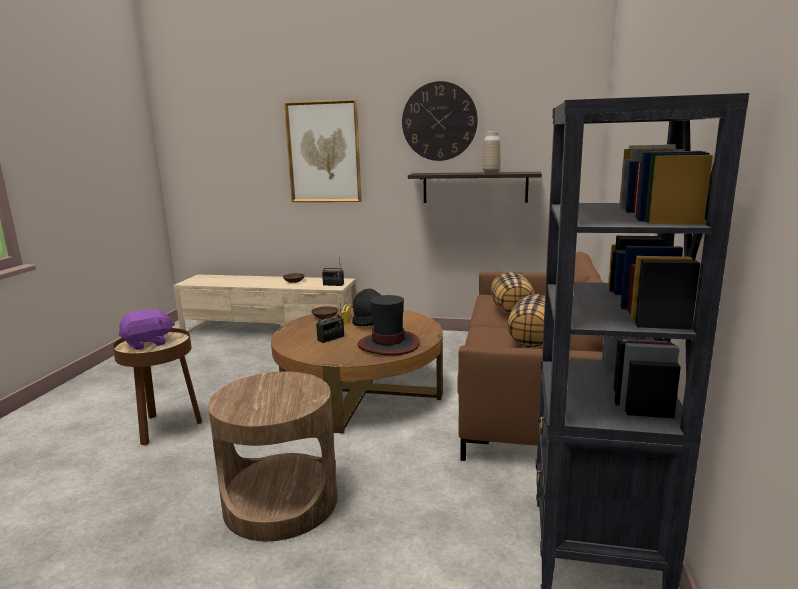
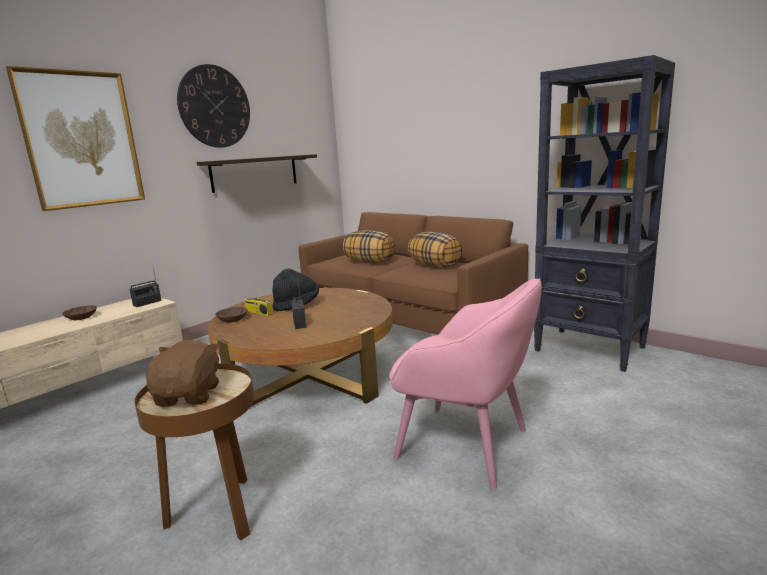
camera: 60 degrees left, 0 degrees up
purple plush toy [119,309,175,350] -> brown plush toy [146,340,220,407]
brown side table [208,372,337,541] -> pink armchair [389,279,542,490]
hat [358,295,420,356] -> none
vase [483,131,501,173] -> none

